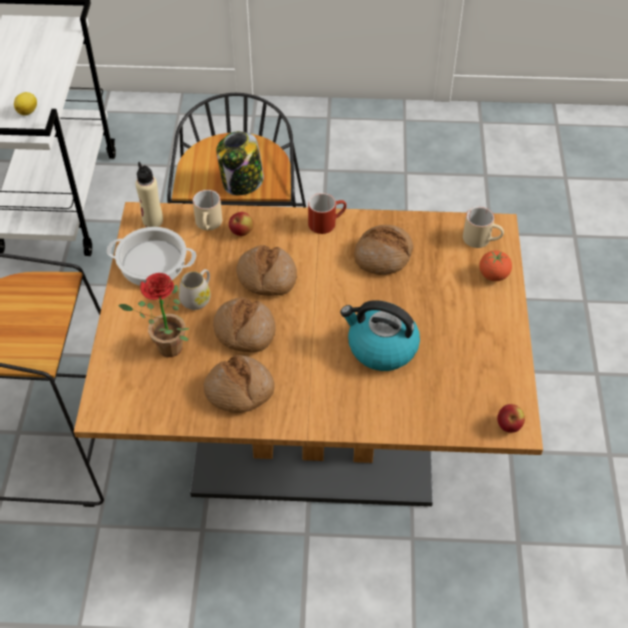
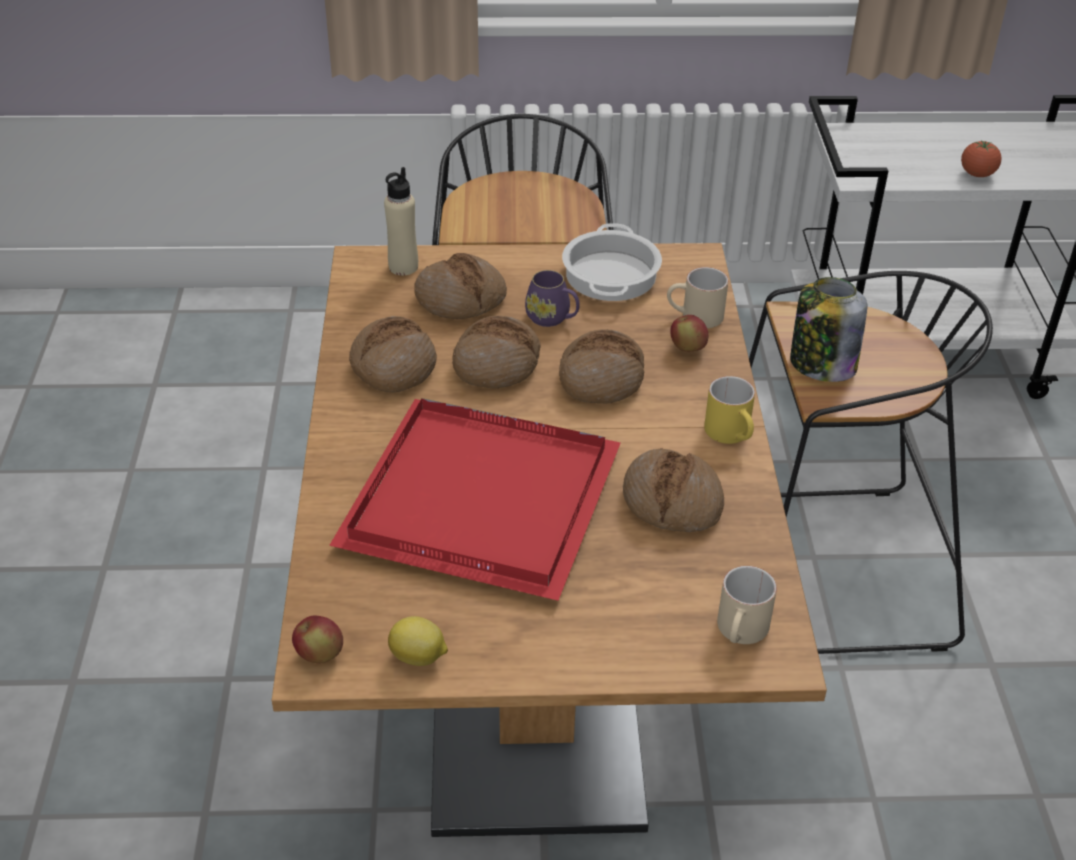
camera: 85 degrees right, 10 degrees down
lemon [14,92,37,116] -> lemon moved to [388,616,448,666]
potted plant [118,273,189,357] -> bread [414,253,507,319]
beige bottle [136,162,163,227] -> beige bottle moved to [384,167,418,275]
white mug [178,269,210,310] -> purple mug [525,270,580,327]
red mug [308,193,347,234] -> yellow mug [704,376,755,444]
kettle [340,300,420,371] -> red tray [329,398,621,601]
tomato [479,250,512,281] -> tomato moved to [961,140,1002,177]

